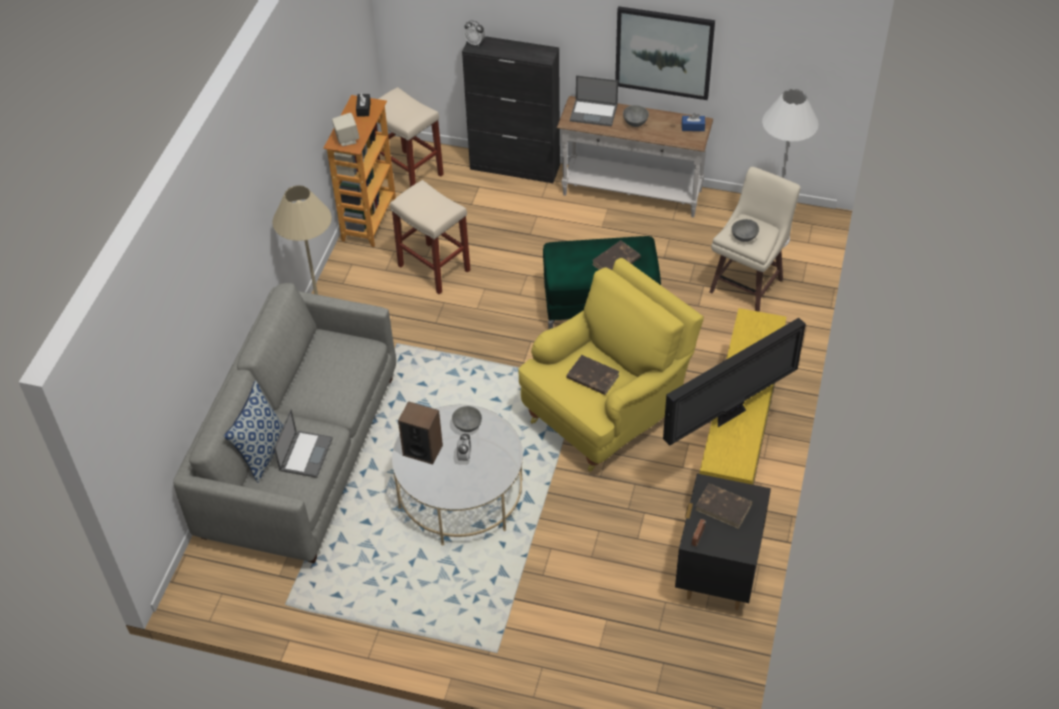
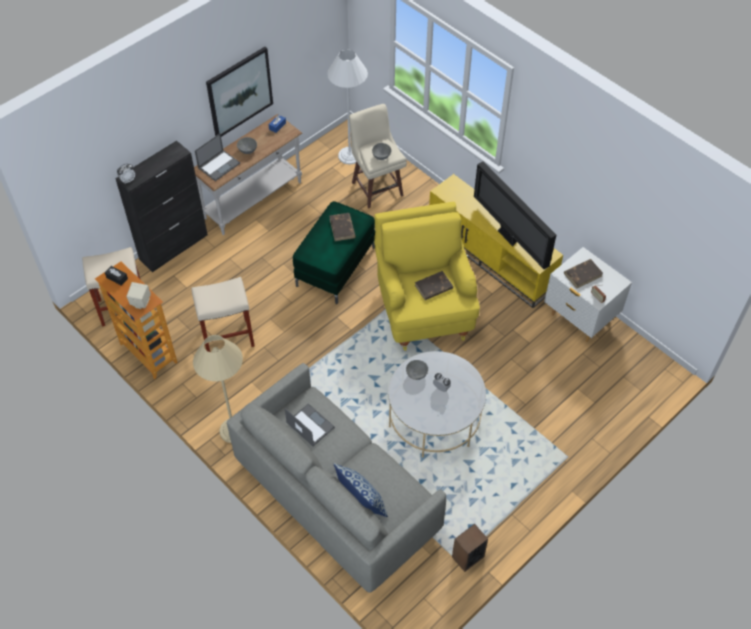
camera: 60 degrees left, 5 degrees up
laptop [274,409,333,478] -> laptop moved to [285,403,335,446]
speaker [398,401,443,465] -> speaker moved to [452,524,488,572]
television [663,318,806,446] -> television turned 150 degrees clockwise [474,161,556,269]
black nightstand [675,473,771,610] -> white nightstand [544,247,632,342]

